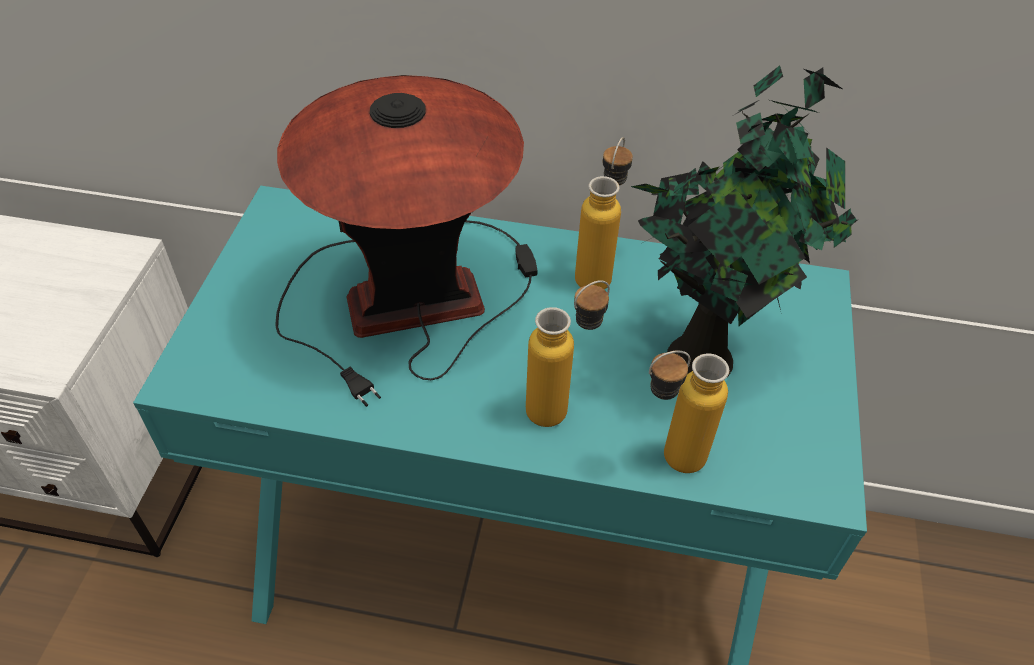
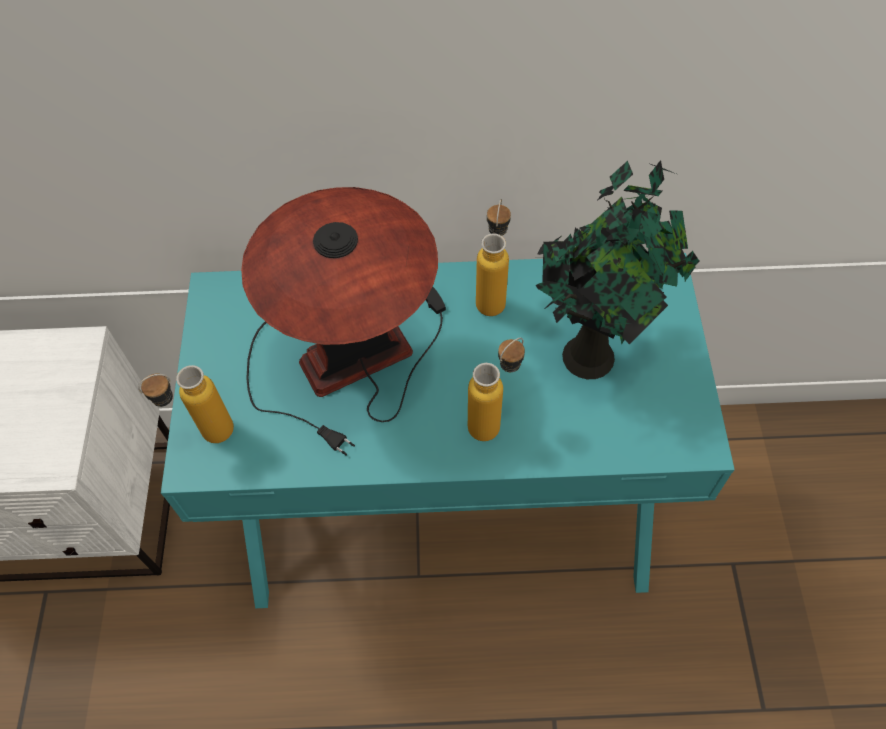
camera: 10 degrees left, 10 degrees up
bottle [649,351,729,473] -> bottle moved to [138,365,234,443]

